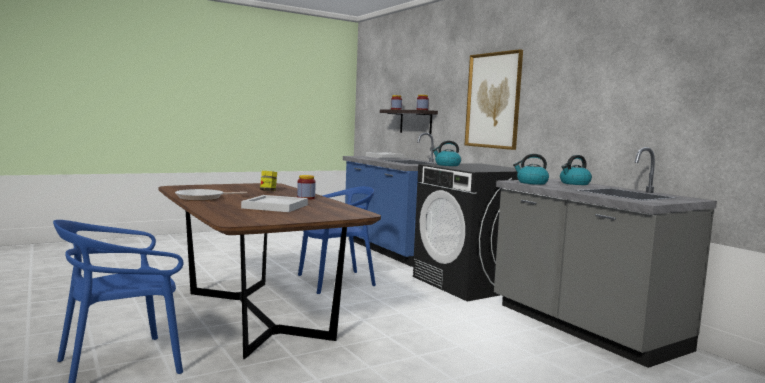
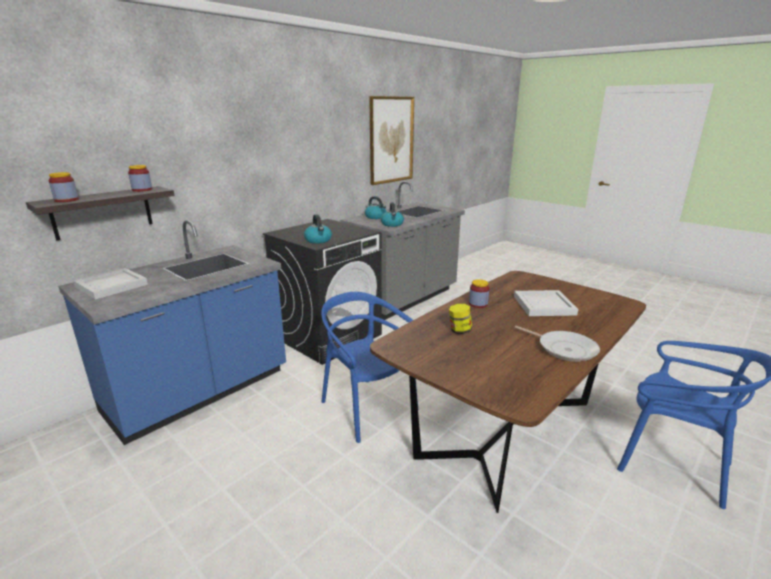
camera: 105 degrees left, 15 degrees up
picture [465,49,523,150] -> picture moved to [369,96,414,185]

